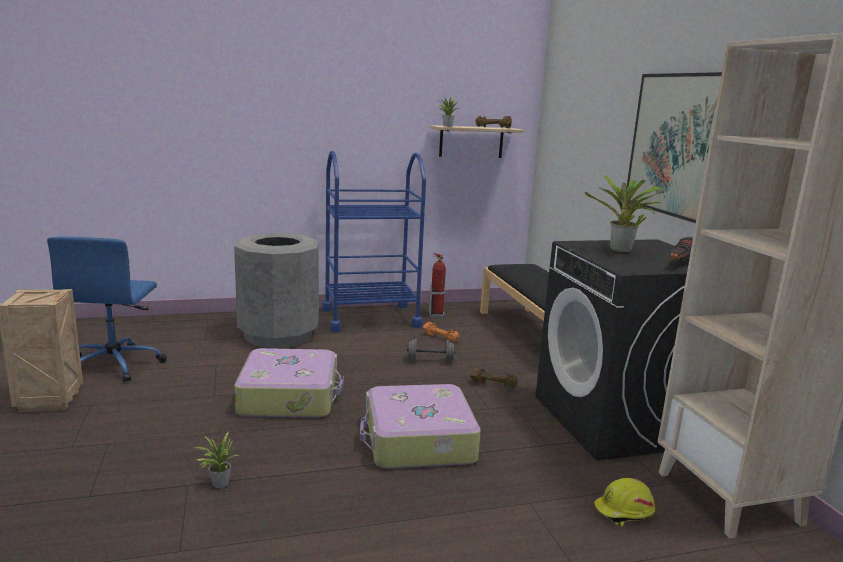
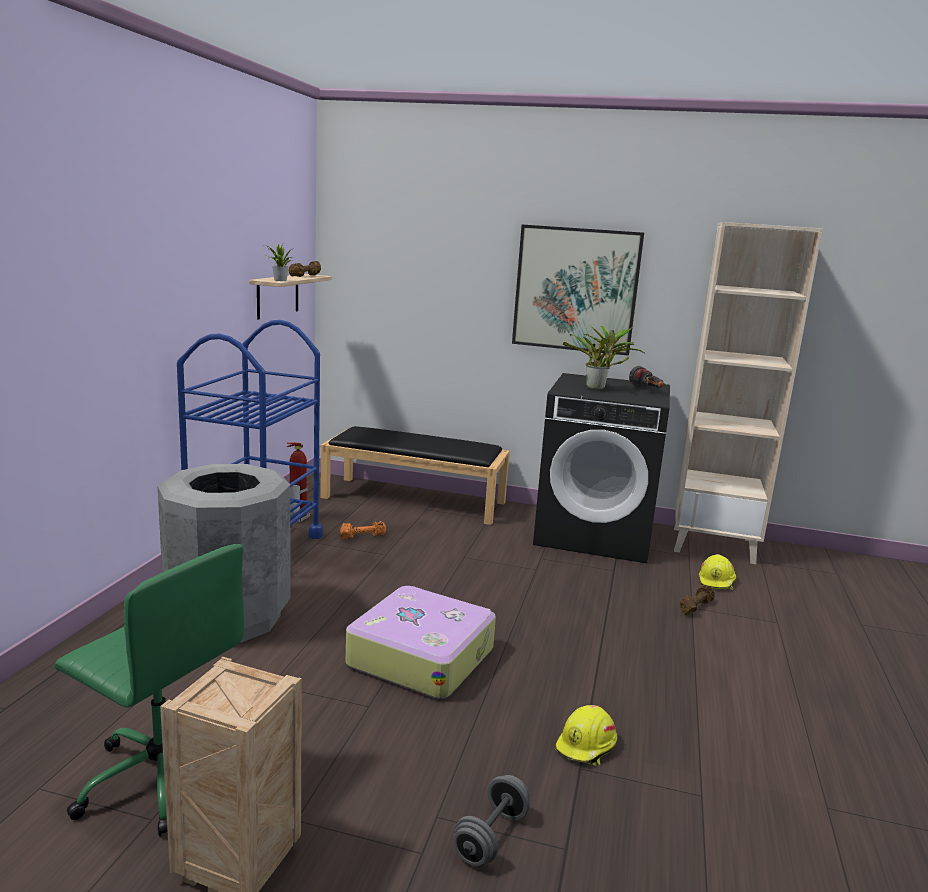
camera: 60 degrees left, 0 degrees up
blue office chair [47,236,167,382] -> green office chair [55,544,244,837]
potted plant [196,432,240,488] -> yellow hard hat [555,705,618,766]
suitcase [360,384,481,469] -> none
grey dumbbell [407,339,455,363] -> grey dumbbell moved to [453,775,529,866]
brown dumbbell [470,367,518,388] -> brown dumbbell moved to [680,586,715,615]

